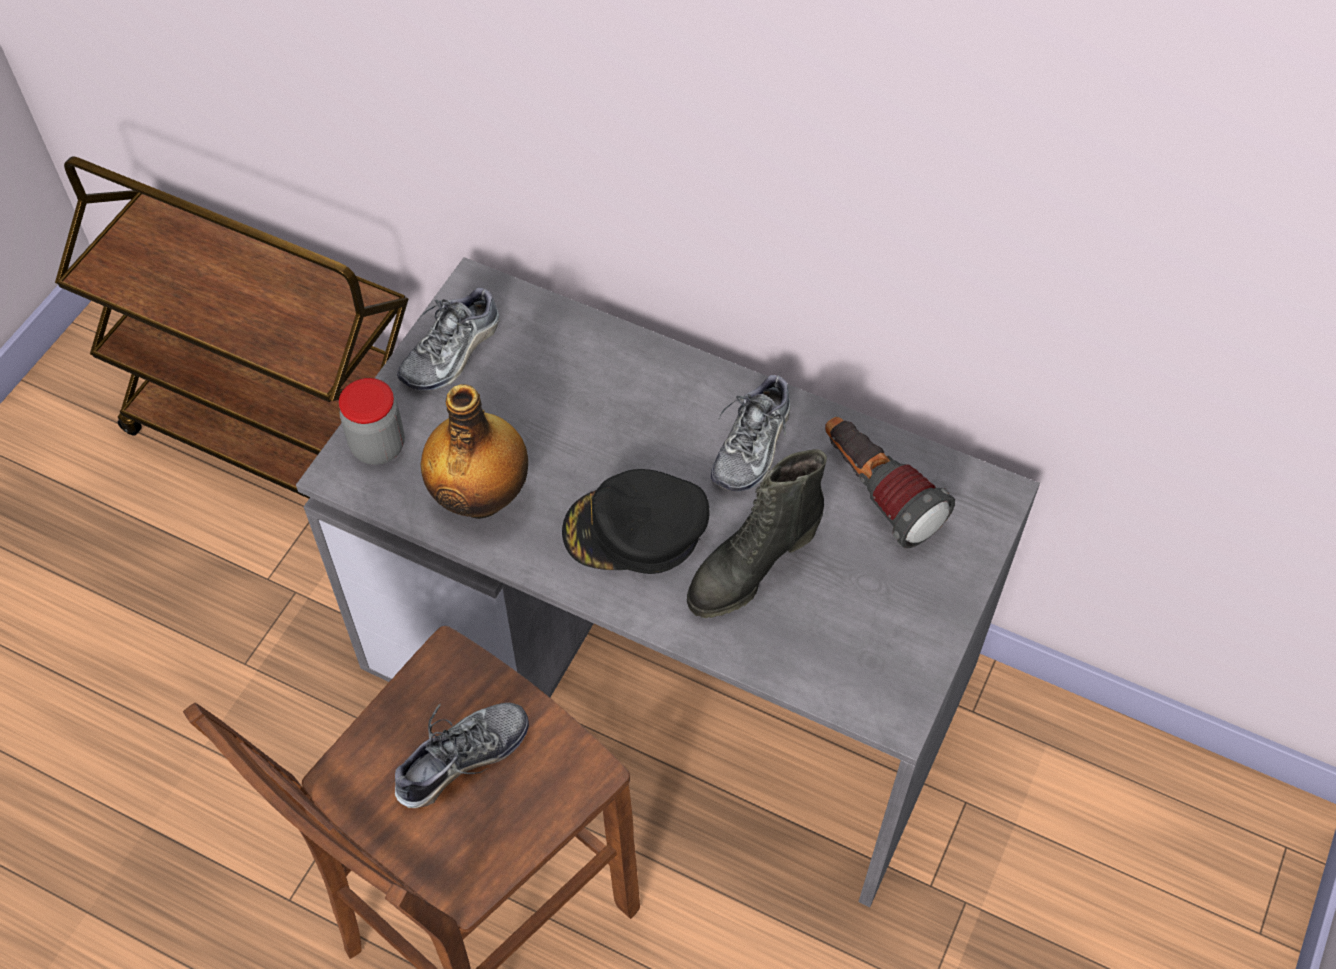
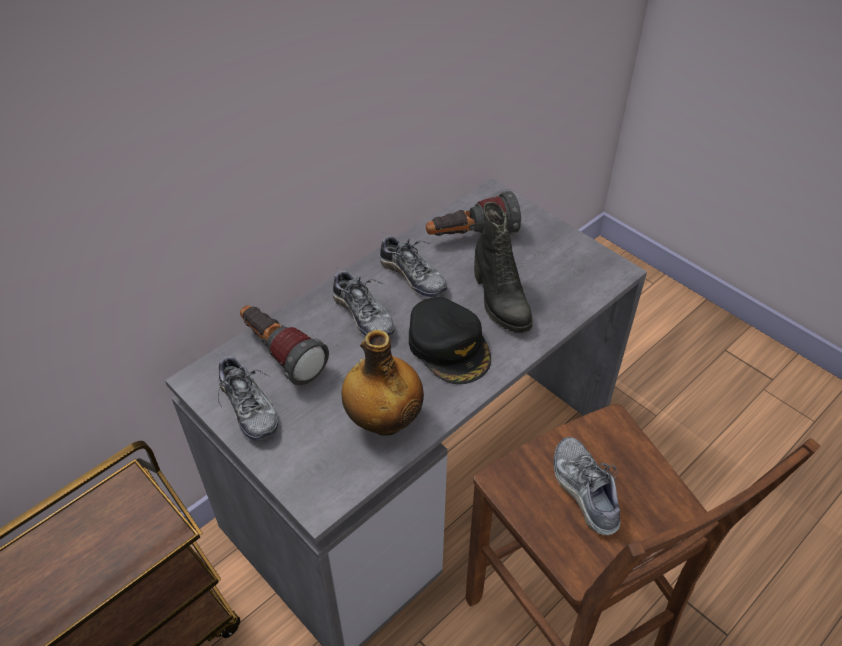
camera: 70 degrees left, 10 degrees down
jar [339,378,405,465] -> none
black cap [562,469,710,574] -> black cap turned 45 degrees counterclockwise [409,297,491,384]
none -> flashlight [240,305,329,386]
none -> shoe [332,269,394,337]

